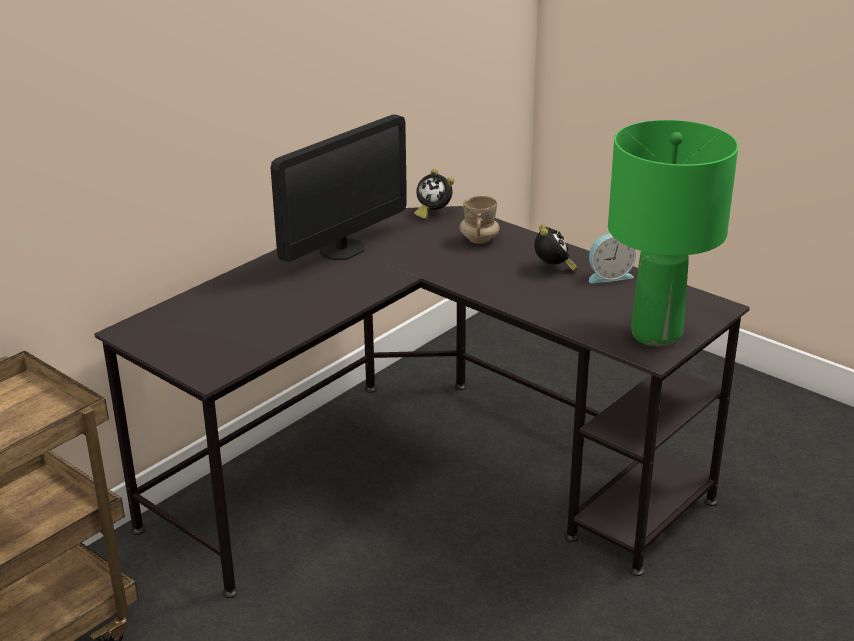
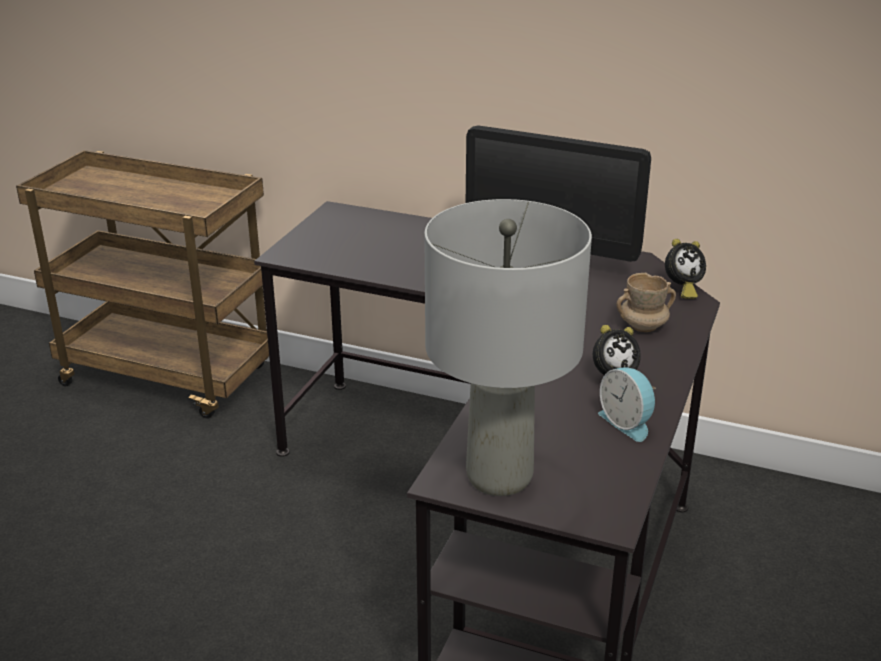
camera: 70 degrees right, 0 degrees up
alarm clock [414,169,454,220] -> alarm clock turned 120 degrees counterclockwise [665,239,706,299]
green table lamp [608,120,738,347] -> grey table lamp [424,199,592,496]

